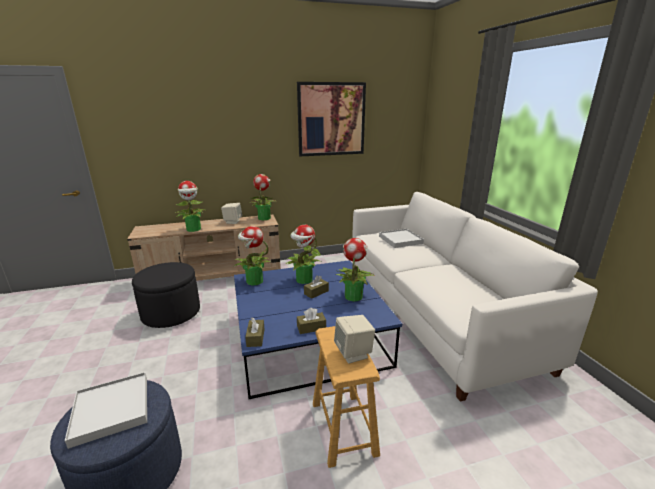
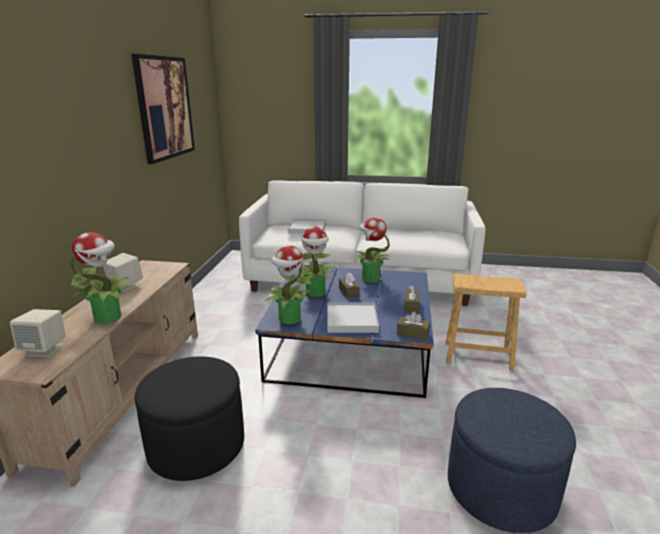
camera: 65 degrees left, 0 degrees up
white tray [65,372,147,449] -> white tray moved to [327,302,379,333]
potted plant [251,174,275,220] -> none
beige speaker [334,315,375,364] -> beige speaker moved to [10,309,66,357]

